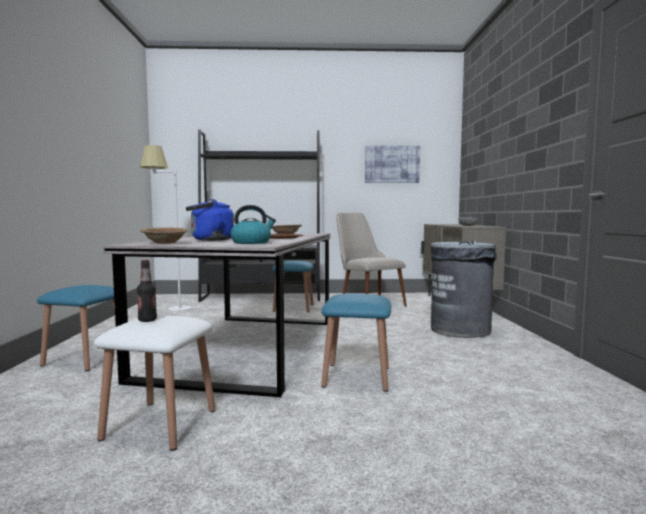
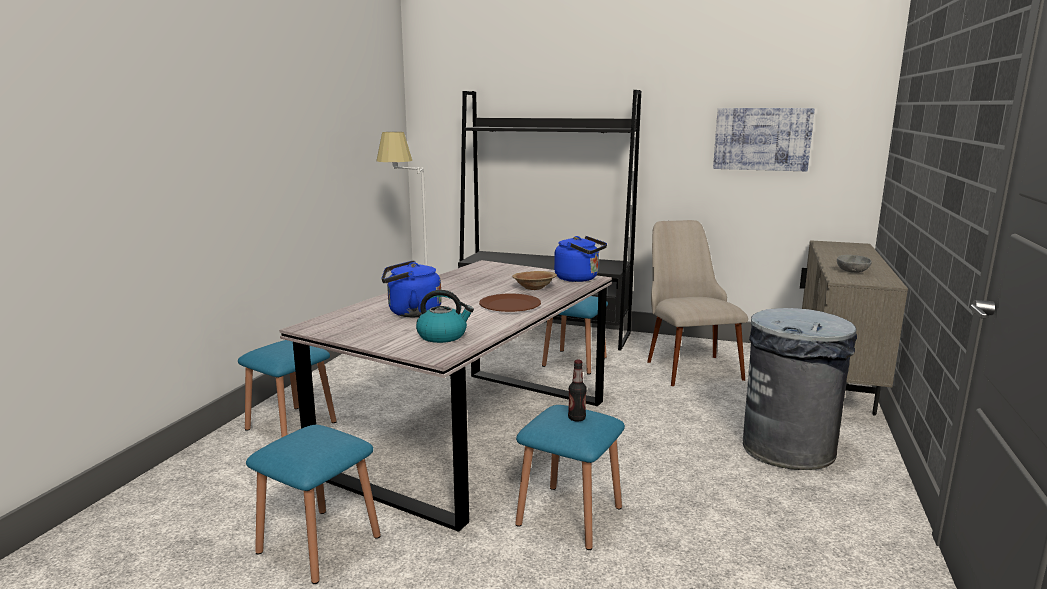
camera: 20 degrees right, 10 degrees up
white stool [94,315,215,451] -> blue stool [246,425,381,584]
bottle [137,260,157,322] -> bottle moved to [568,360,587,421]
brown bowl [140,227,188,244] -> none
none -> blue kettle [554,236,607,282]

